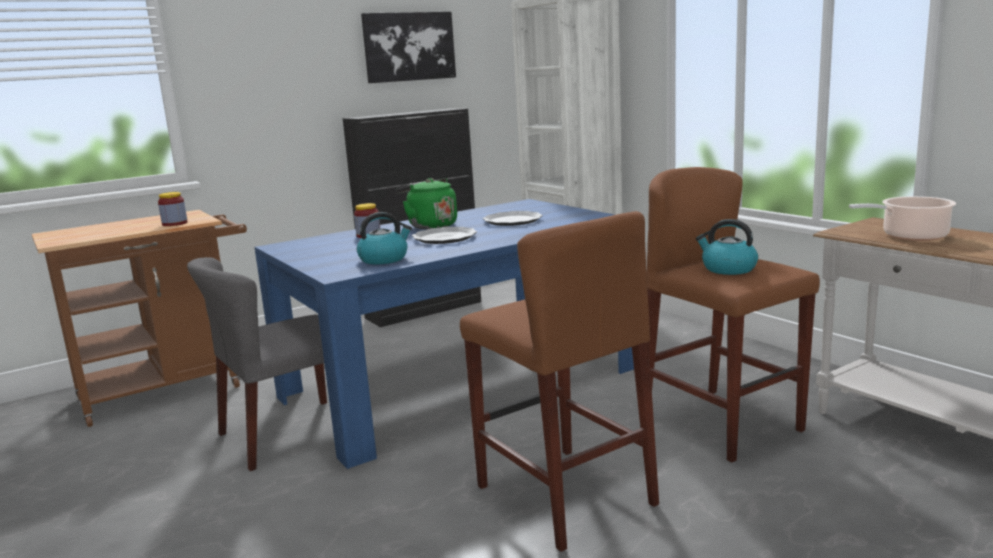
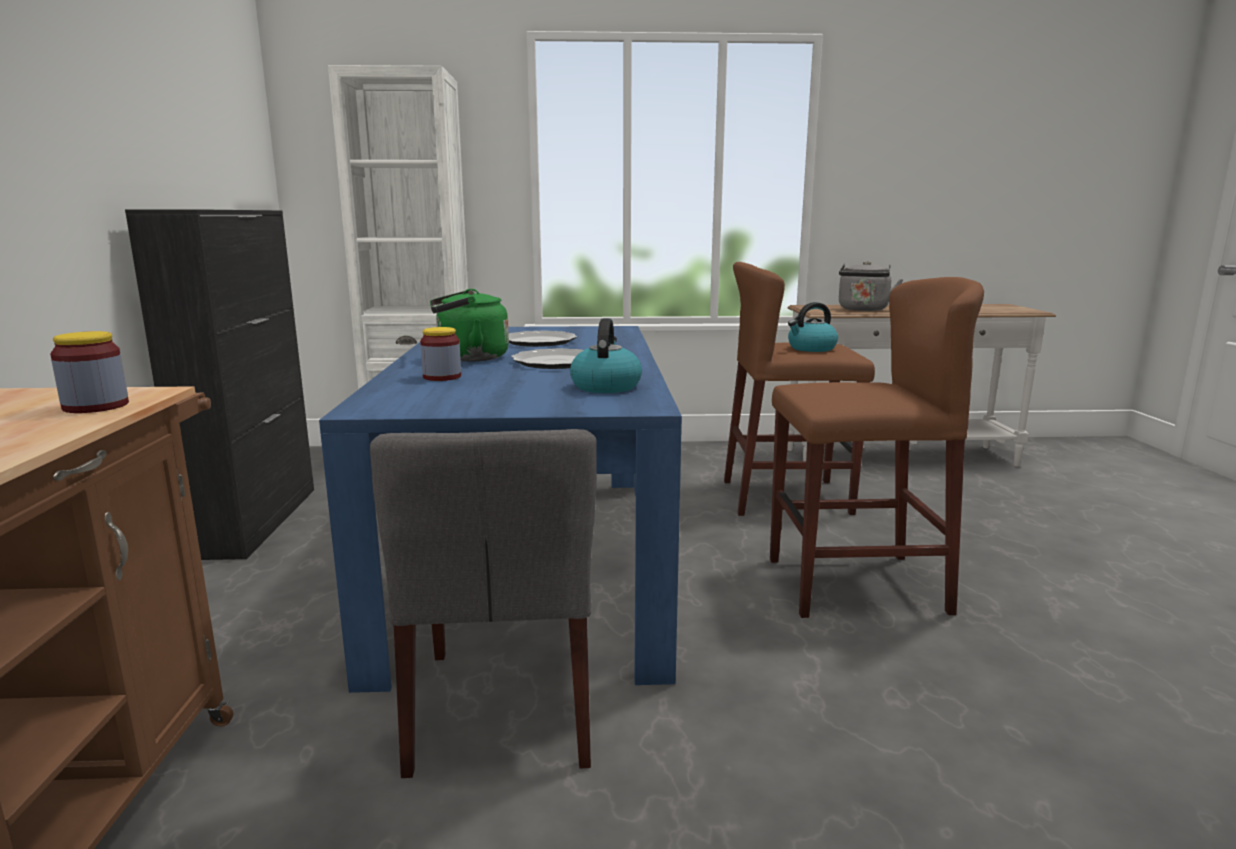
camera: 60 degrees left, 0 degrees up
picture [361,12,456,83] -> none
cooking pot [849,196,956,241] -> grey kettle [839,261,904,311]

